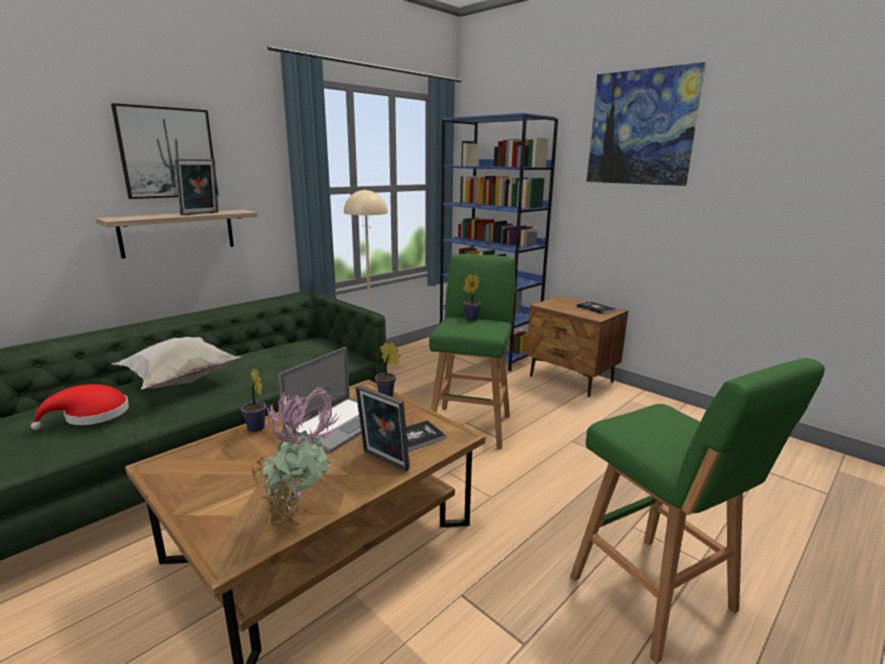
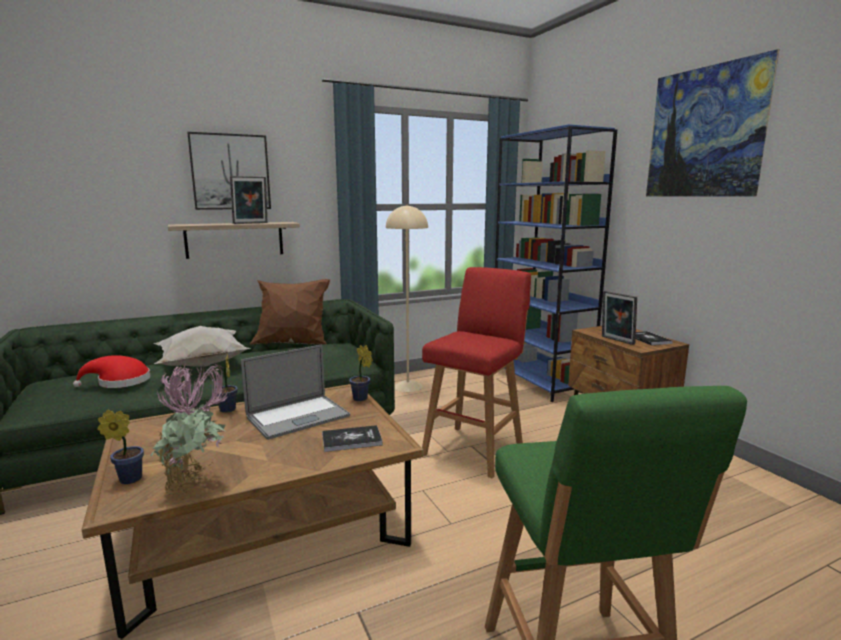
camera: 20 degrees right, 5 degrees down
picture frame [355,385,410,471] -> picture frame moved to [602,291,637,345]
green stool [429,254,515,450] -> red stool [422,267,531,478]
potted plant [463,274,481,321] -> potted plant moved to [97,410,144,484]
none -> brown pillow [250,279,330,345]

